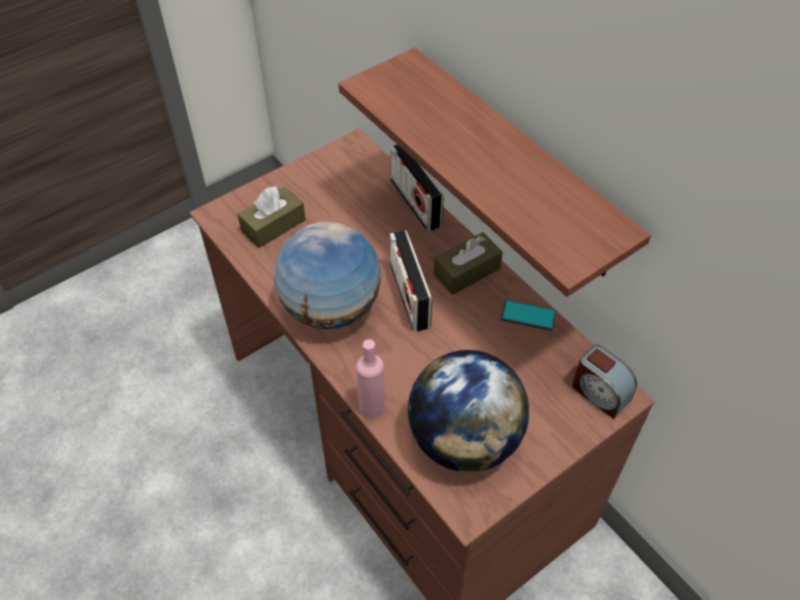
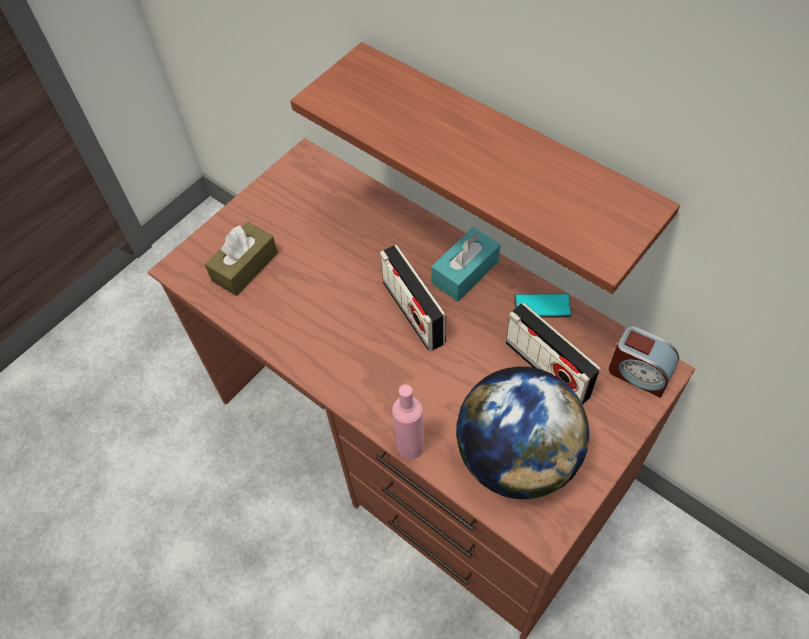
camera: 10 degrees left, 5 degrees up
globe [274,222,381,329] -> none
radio [390,145,444,231] -> radio moved to [506,303,601,405]
brown tissue box [434,232,503,295] -> turquoise tissue box [431,227,500,301]

